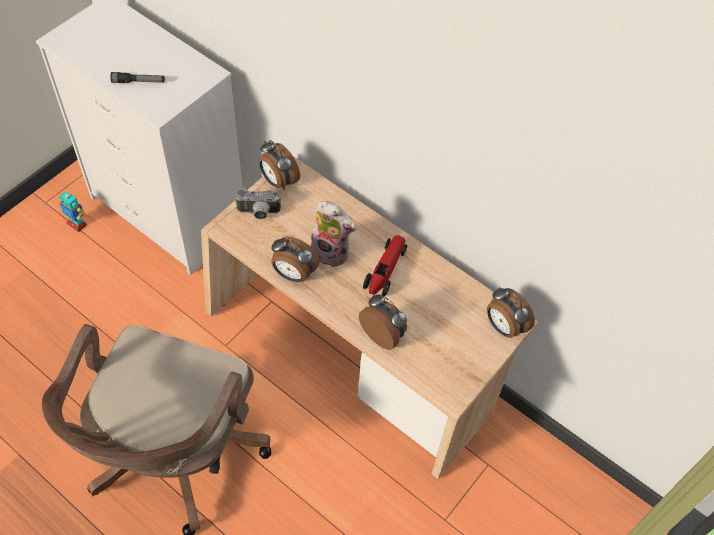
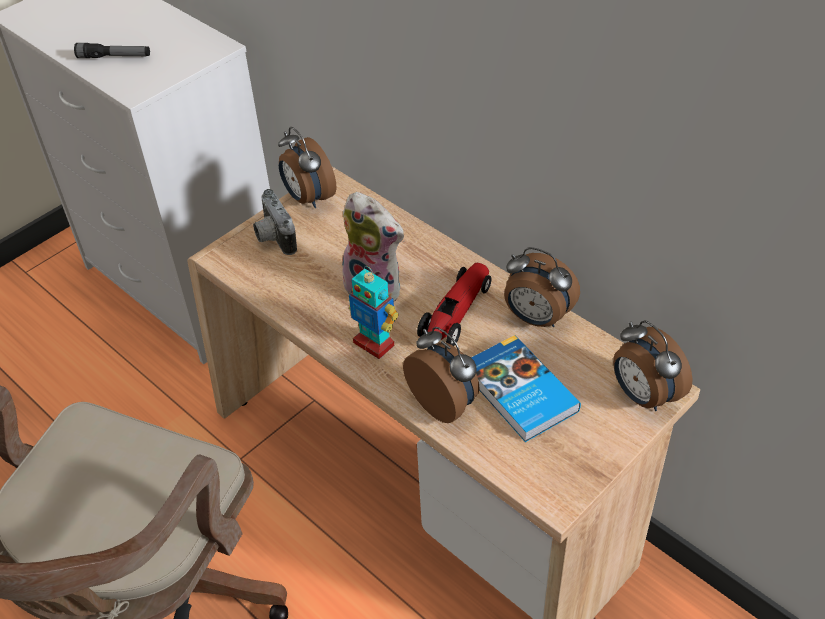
camera: 10 degrees right, 10 degrees down
toy robot [59,191,87,232] -> toy robot moved to [349,266,399,359]
camera [235,190,281,219] -> camera turned 60 degrees clockwise [253,189,297,255]
alarm clock [271,237,320,282] -> alarm clock moved to [504,247,580,327]
none -> book [471,335,581,442]

